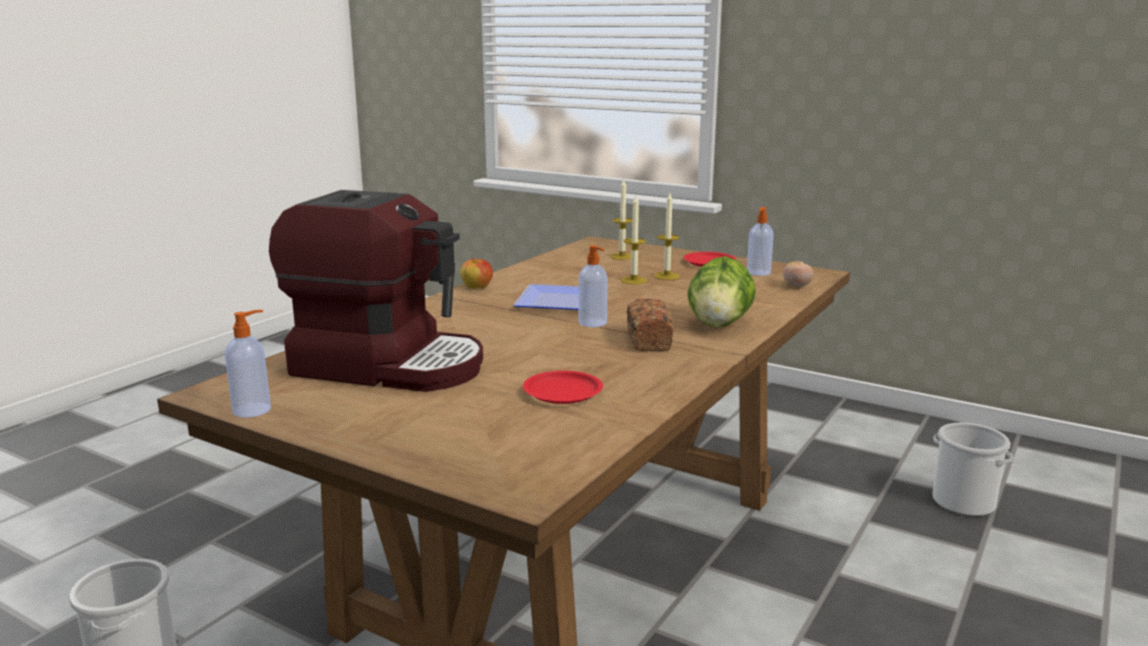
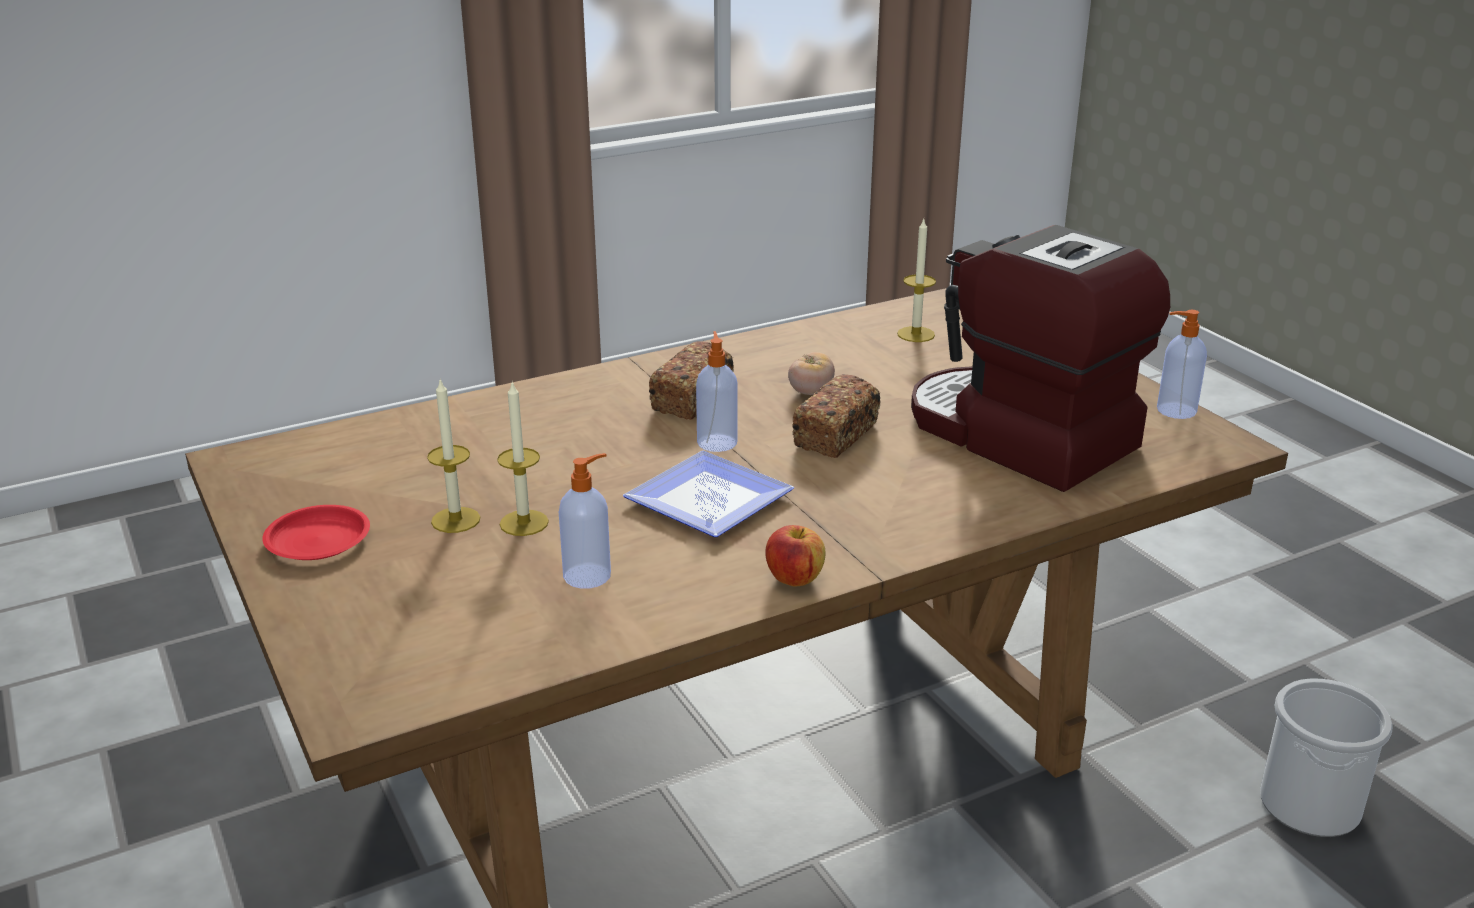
camera: 150 degrees left, 10 degrees up
red plate [523,371,603,404] -> none
candle [610,180,633,260] -> candle moved to [897,219,936,342]
lettuce [687,256,756,328] -> none
soap dispenser [747,207,774,276] -> soap dispenser moved to [559,453,611,589]
tomato [783,261,814,287] -> tomato moved to [788,352,835,395]
bucket [932,423,1013,517] -> none
none -> bread [792,374,881,458]

